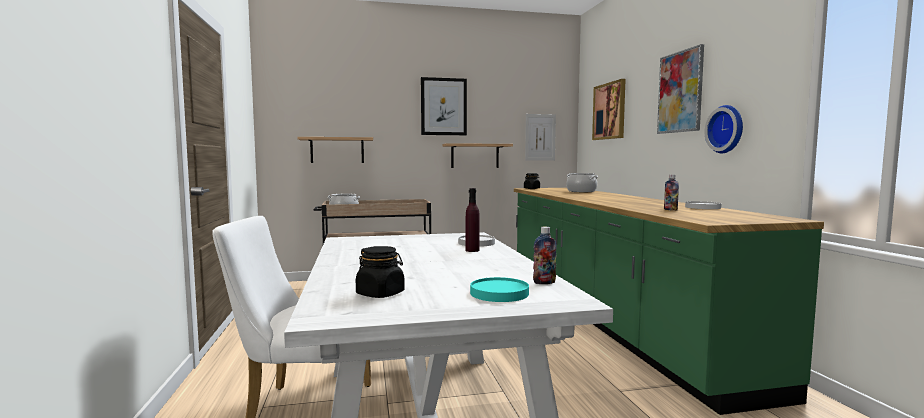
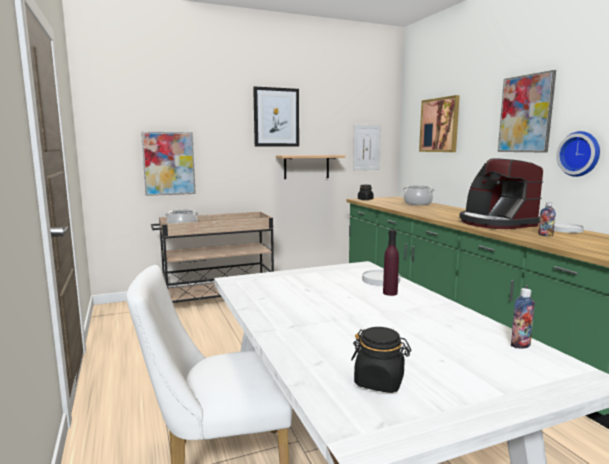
camera: 10 degrees left, 5 degrees up
shelf [297,137,373,163] -> picture [141,132,196,196]
turquoise plate [470,277,529,302] -> none
none -> coffee machine [459,158,543,229]

